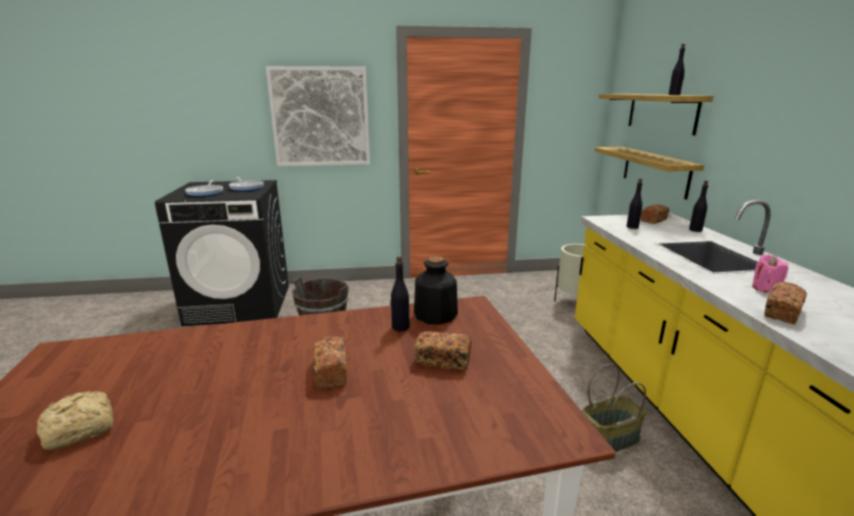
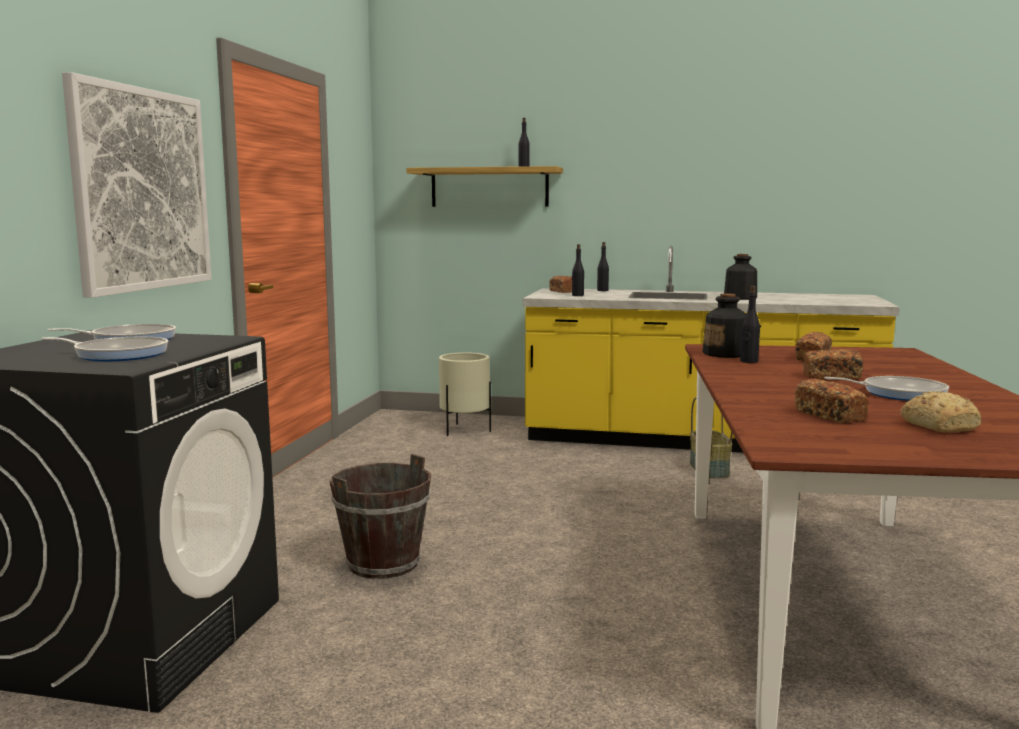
camera: 70 degrees left, 10 degrees down
shelf [595,147,704,199] -> none
pink candle [752,255,788,293] -> bottle [724,254,757,300]
bread [764,282,807,324] -> bread moved to [795,378,869,423]
none -> frying pan [824,376,949,401]

